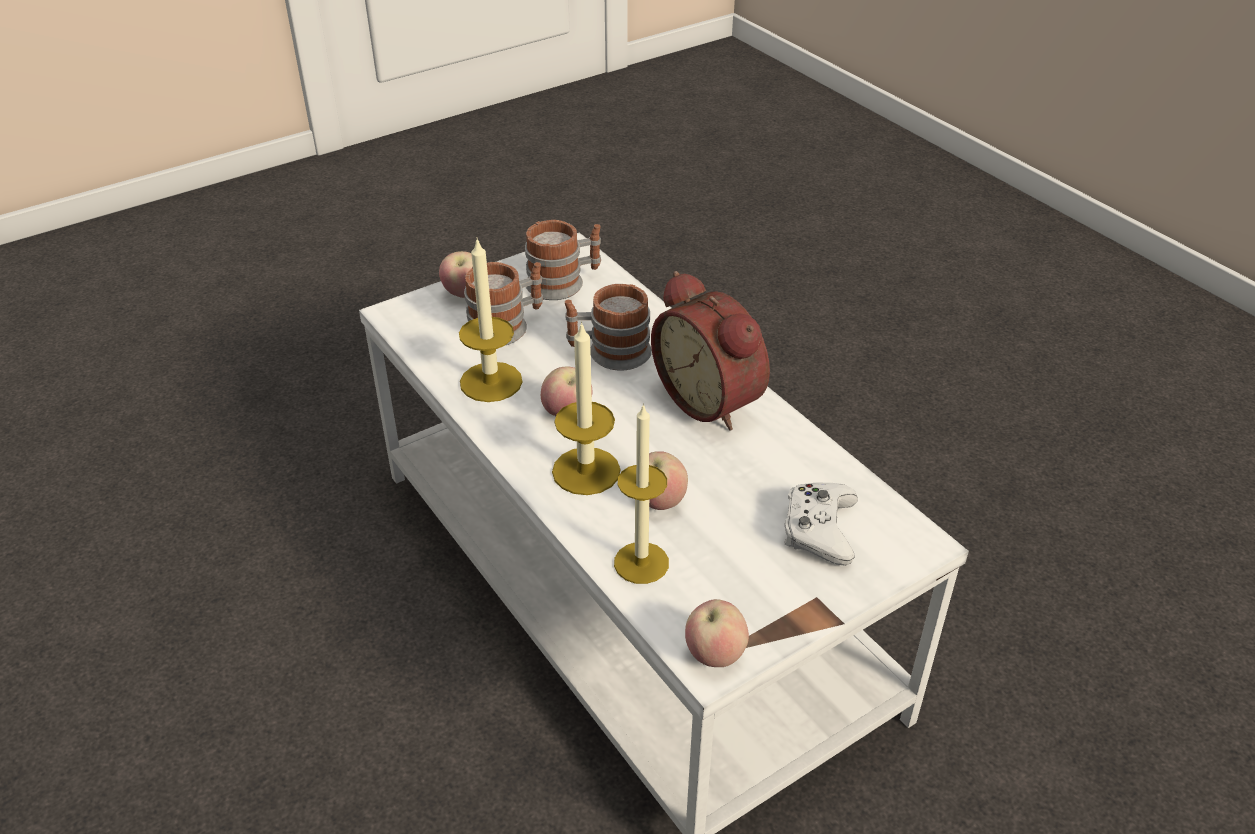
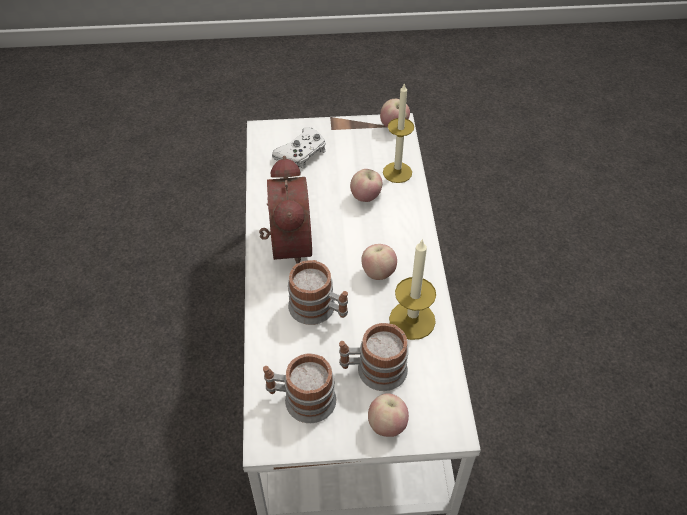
camera: 150 degrees left, 10 degrees up
candle [552,321,620,495] -> none

